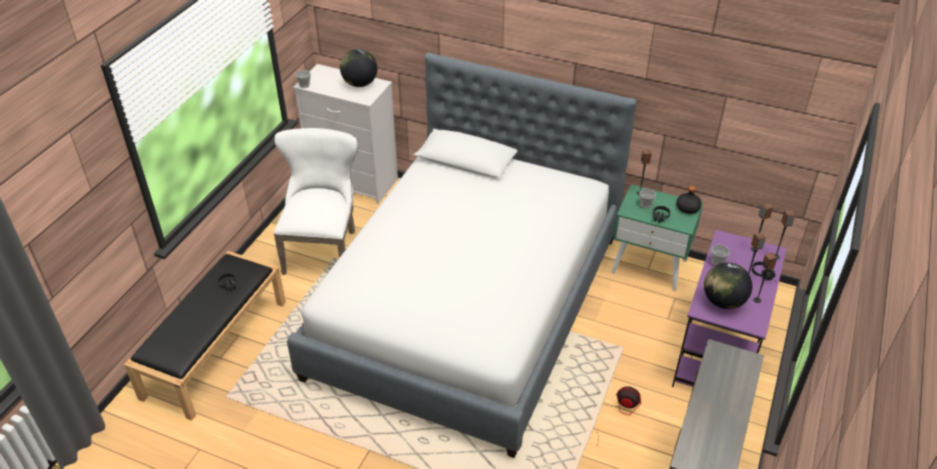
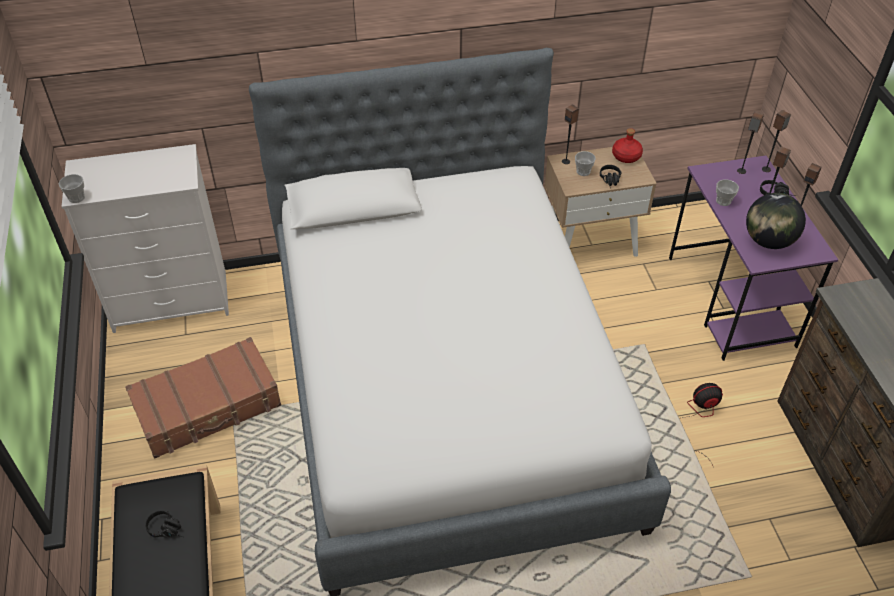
camera: 35 degrees left, 5 degrees up
white chair [274,128,358,275] -> brown suitcase [125,337,281,458]
globe [340,49,377,87] -> none
green nightstand [611,185,703,291] -> beige nightstand [544,147,657,257]
black bottle [676,186,702,214] -> red bottle [612,128,643,163]

